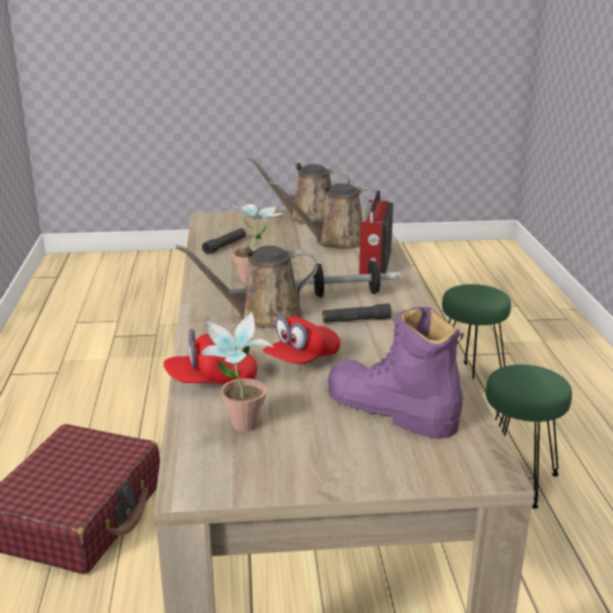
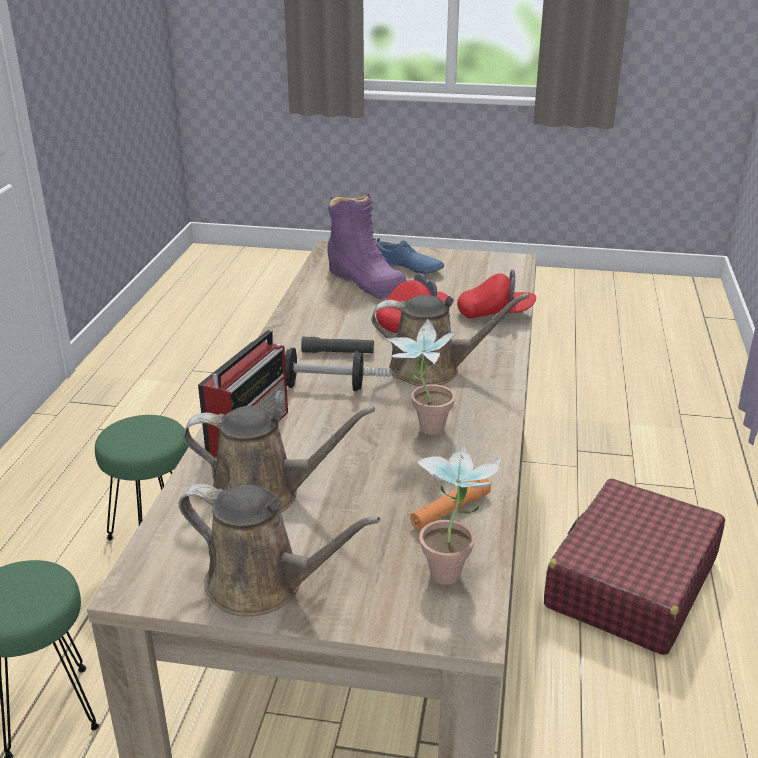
camera: 165 degrees left, 5 degrees up
potted plant [201,312,274,432] -> potted plant moved to [417,445,501,585]
black flashlight [202,228,246,254] -> orange flashlight [410,478,491,529]
none -> blue shoe [377,238,444,274]

